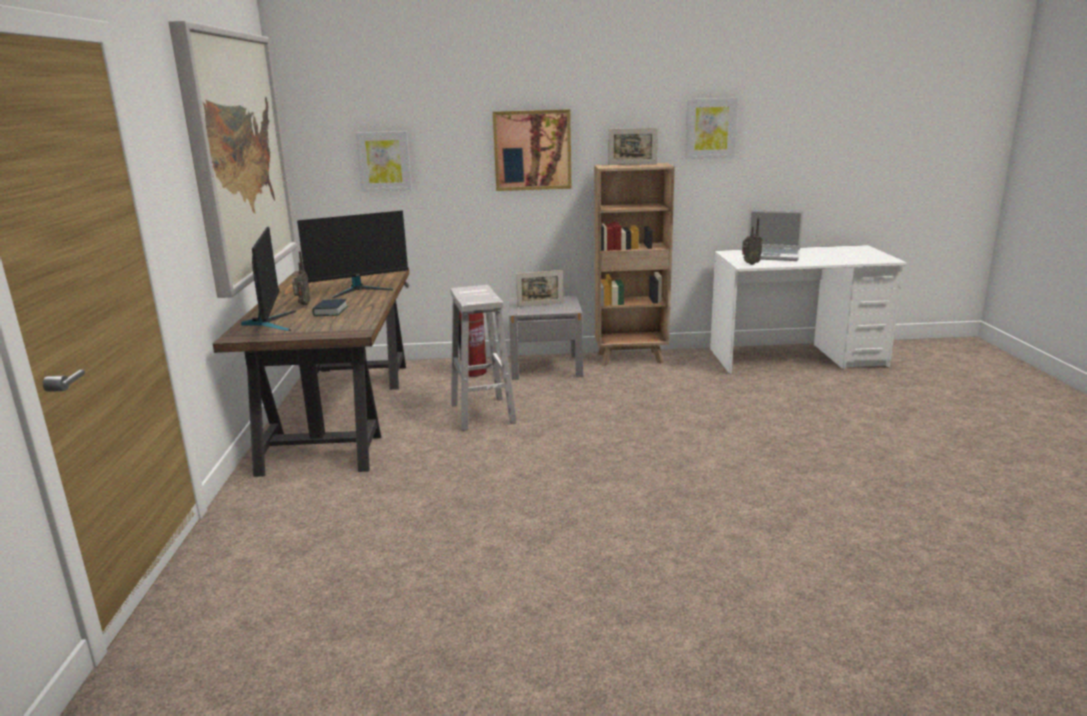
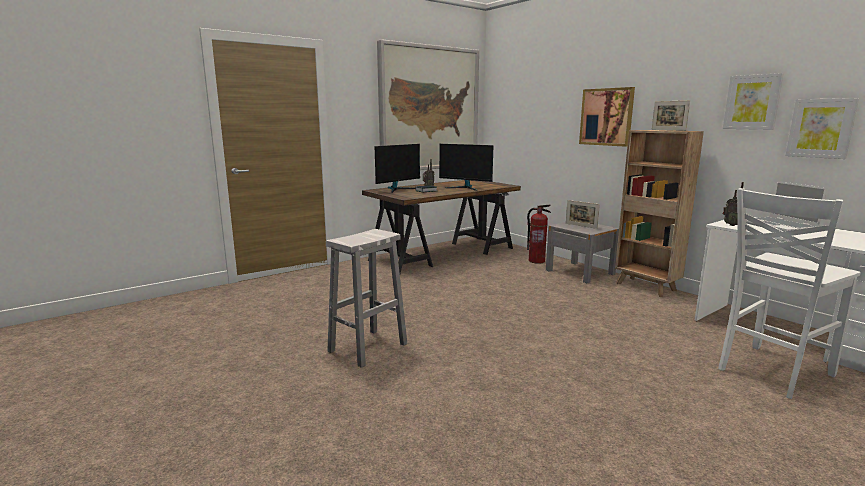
camera: 55 degrees right, 5 degrees down
picture [356,131,412,192] -> picture moved to [785,98,859,159]
white stool [450,285,517,431] -> white stool moved to [326,229,408,368]
none -> white chair [718,188,861,399]

